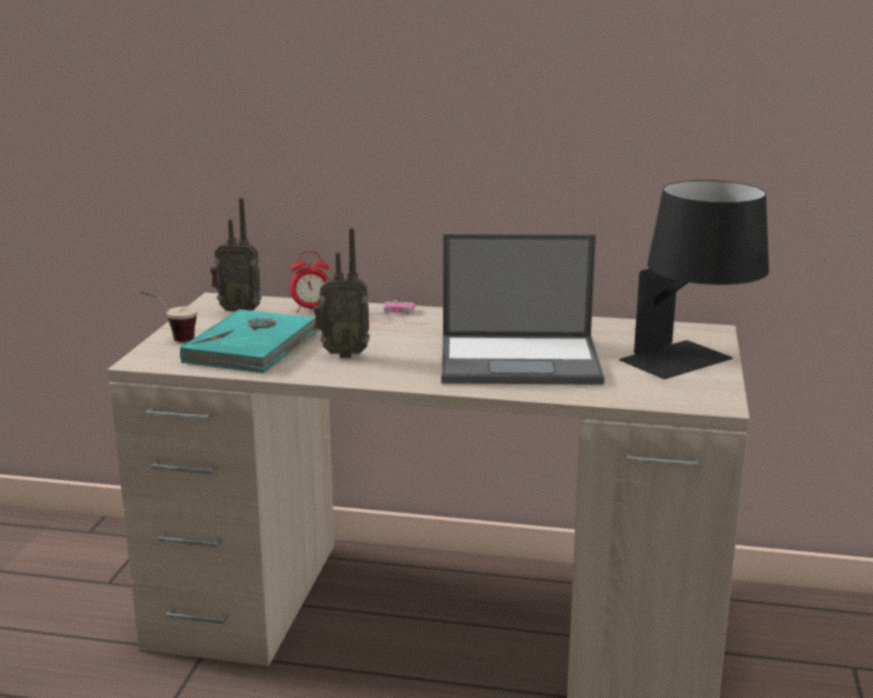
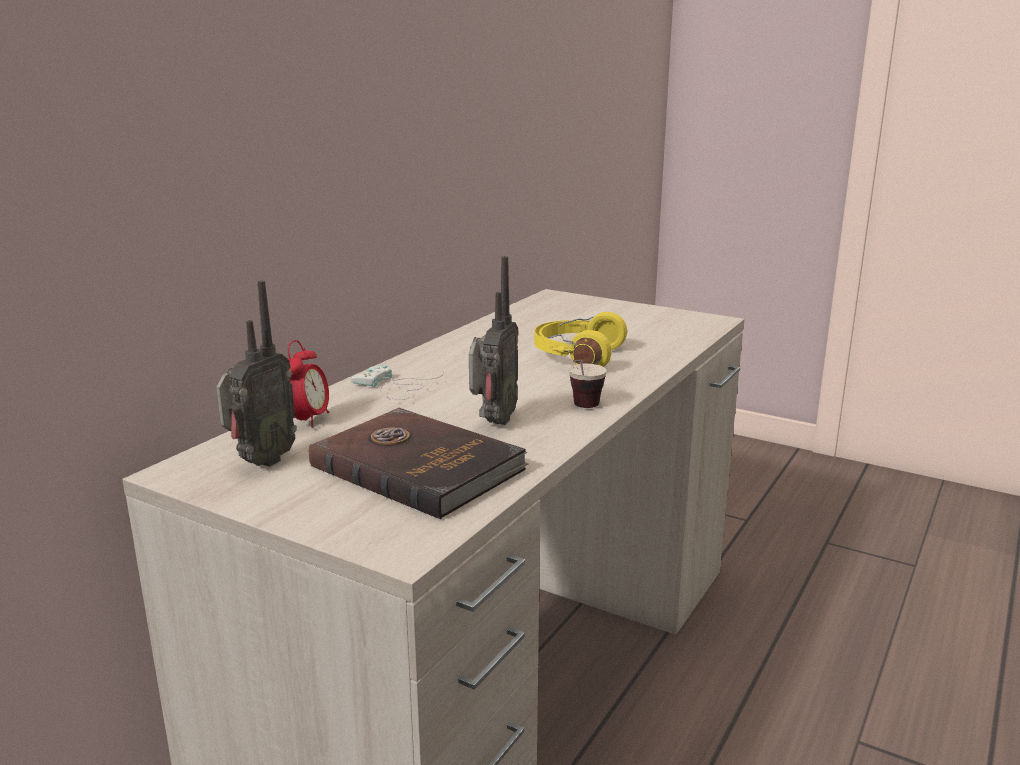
camera: 70 degrees left, 0 degrees up
cup [140,291,197,342] -> cup moved to [569,360,607,408]
turquoise book [180,309,320,373] -> brown book [309,408,529,519]
pink game controller [369,300,428,325] -> white game controller [351,365,444,400]
laptop [441,234,604,385] -> yellow headphones [534,312,627,367]
black table lamp [619,180,769,379] -> none

